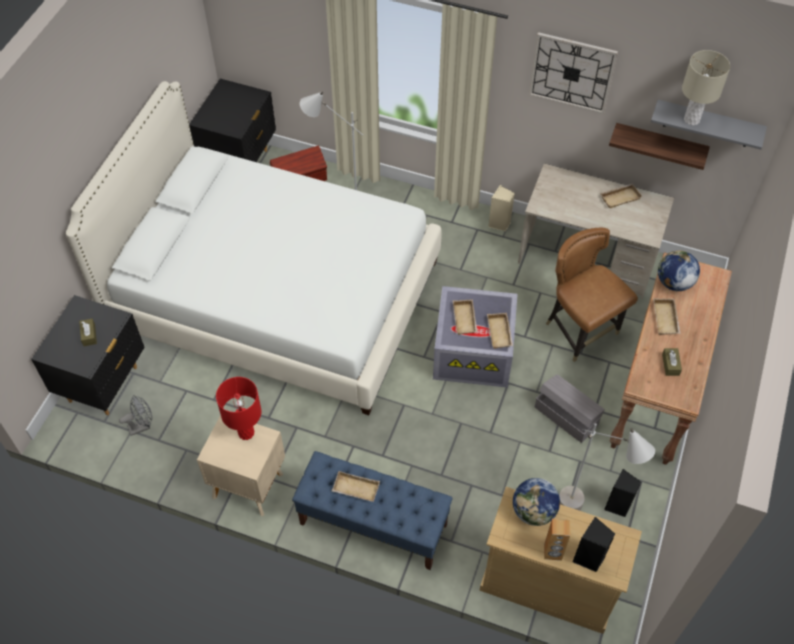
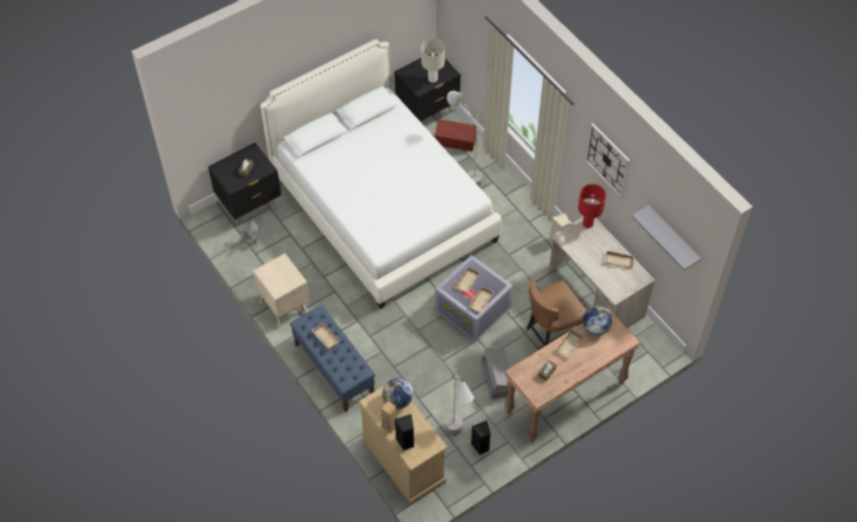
camera: 35 degrees right, 0 degrees up
red table lamp [216,377,262,440] -> red table lamp moved to [578,184,606,228]
brown chair [546,228,638,362] -> brown chair turned 120 degrees counterclockwise [525,277,587,347]
shelf [609,123,710,170] -> none
beige table lamp [682,50,730,125] -> beige table lamp moved to [421,39,445,83]

